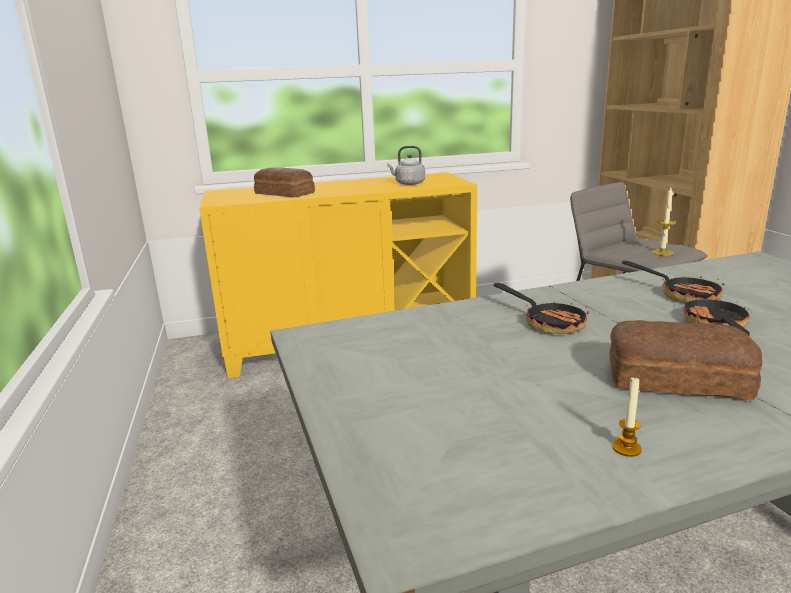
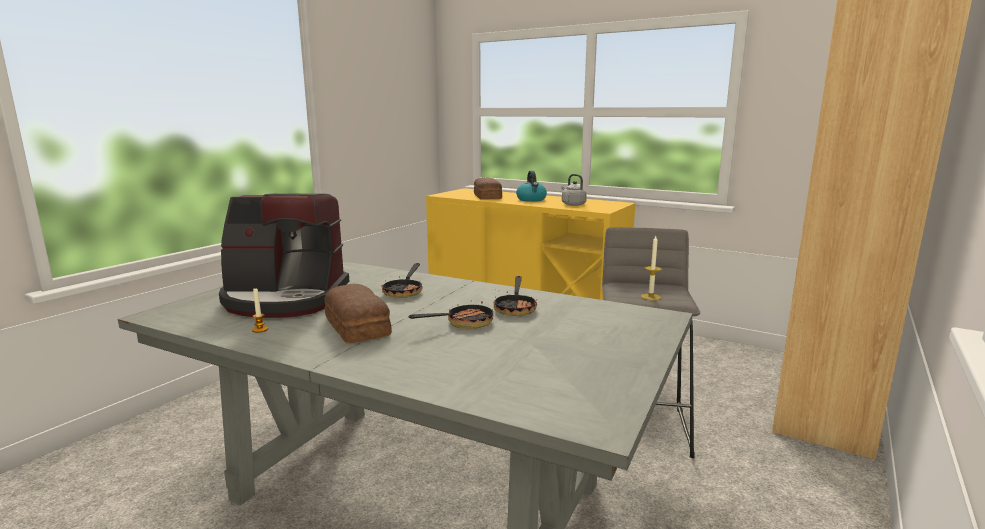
camera: 45 degrees right, 5 degrees down
none -> coffee machine [219,193,349,318]
none -> kettle [516,171,547,202]

